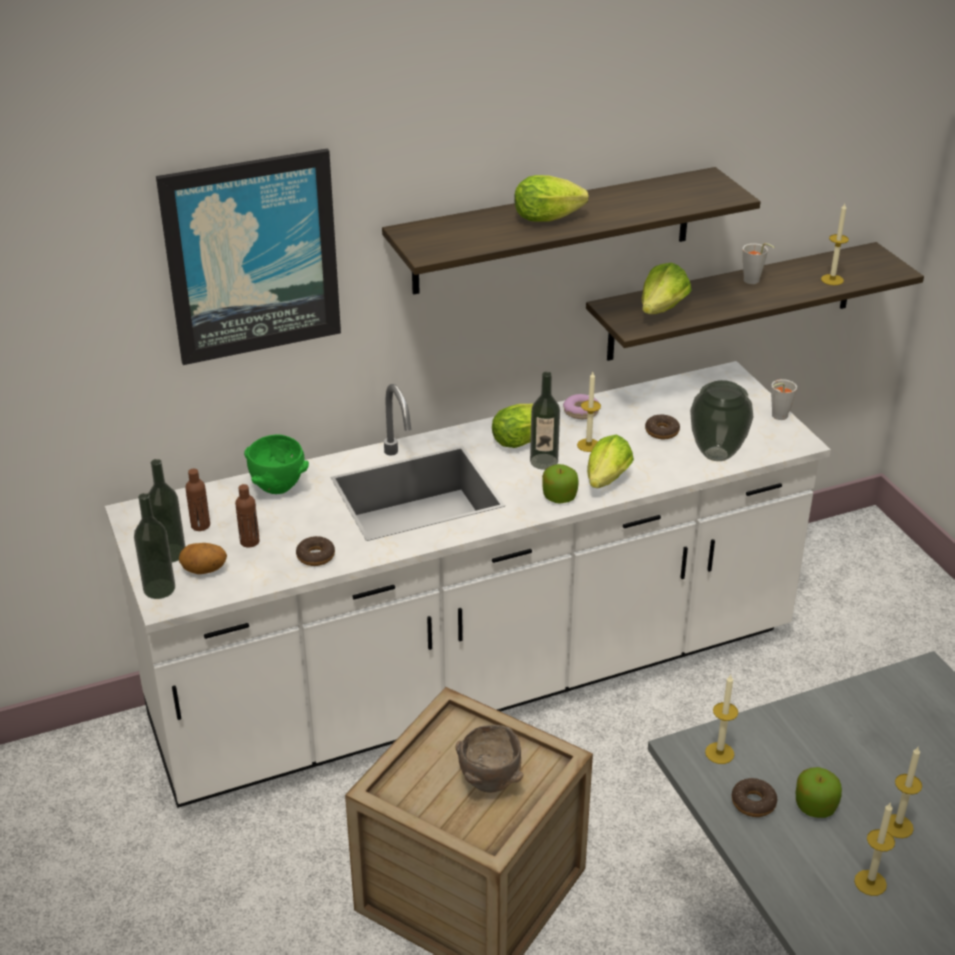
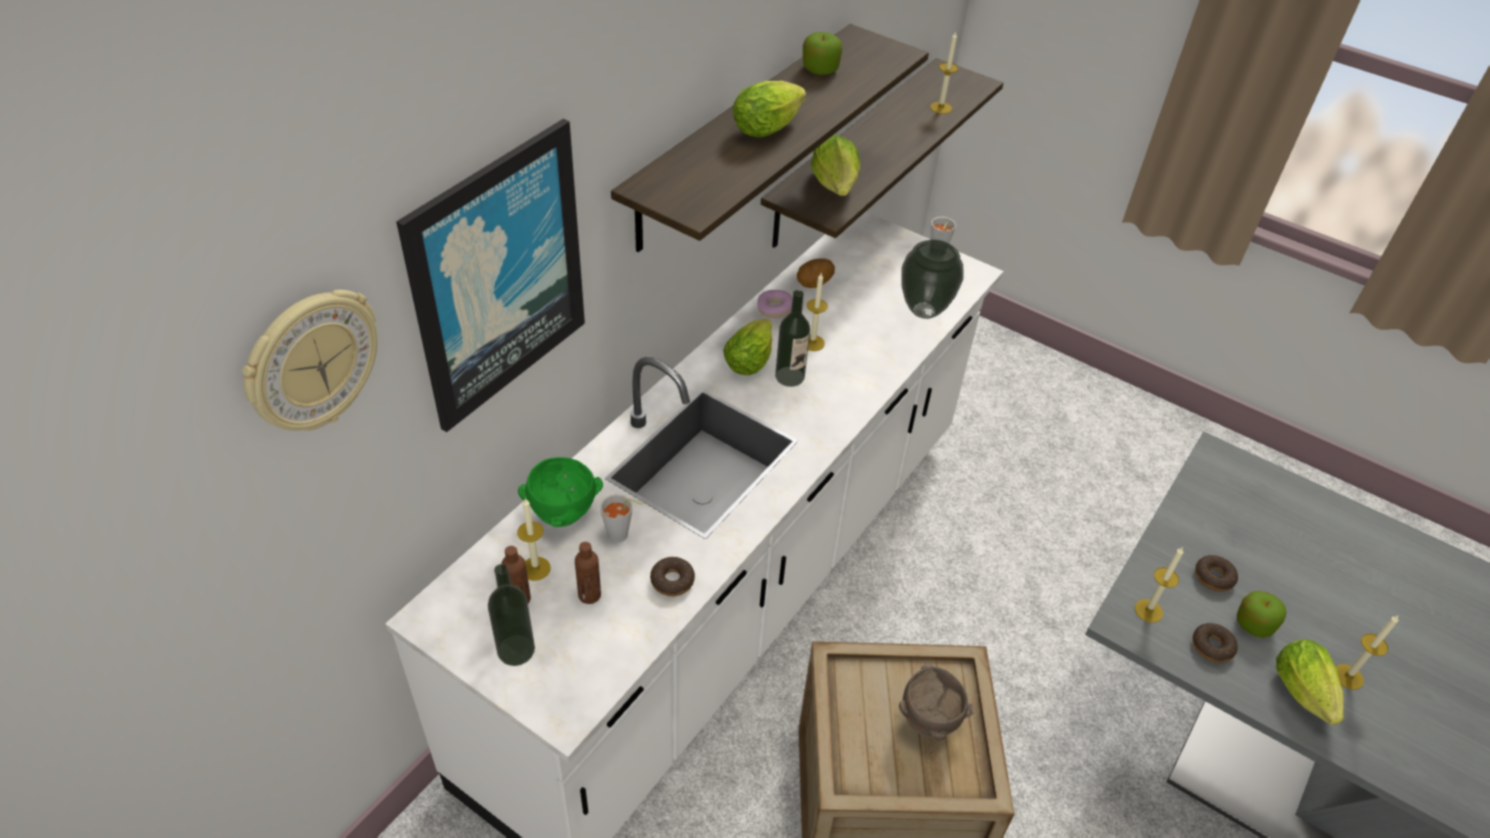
camera: 35 degrees left, 10 degrees up
bottle [134,493,175,599] -> none
potato [179,543,227,574] -> potato moved to [797,258,835,288]
apple [542,464,579,504] -> apple moved to [803,32,842,75]
lettuce [587,435,634,488] -> lettuce moved to [1276,639,1344,725]
donut [645,415,680,439] -> donut moved to [1195,555,1238,592]
grey cup [743,243,774,284] -> grey cup moved to [600,494,643,543]
candle [887,747,922,838] -> candle moved to [517,498,551,581]
none -> wall clock [242,290,377,431]

